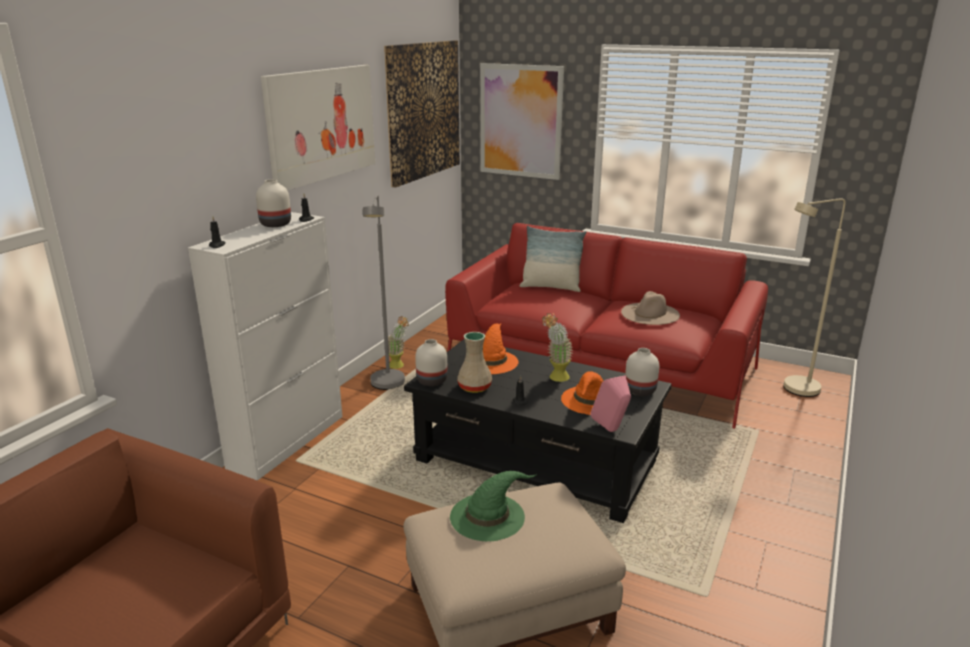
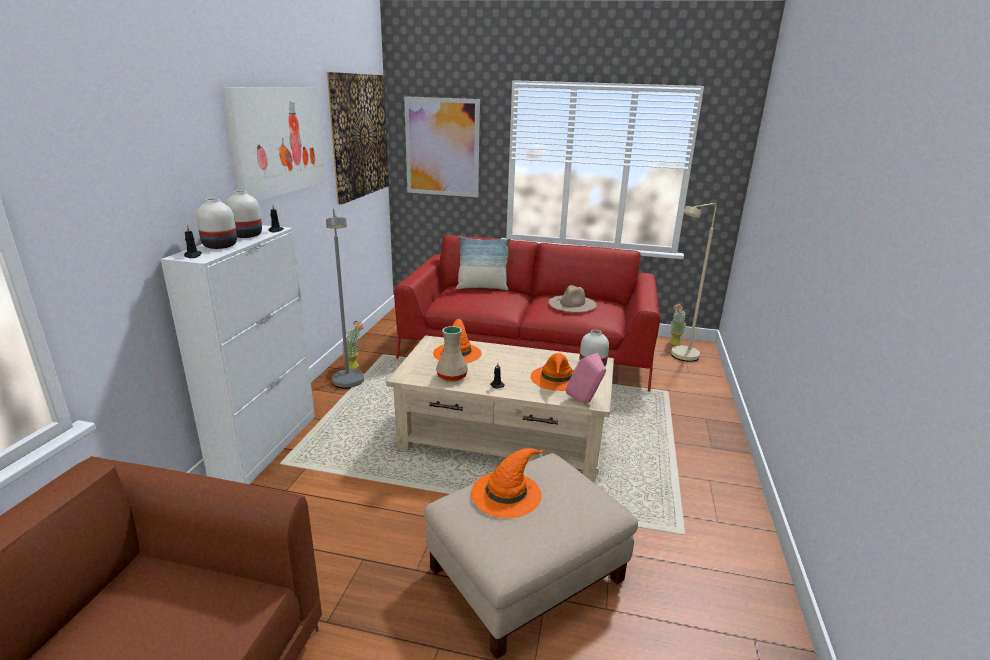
camera: 15 degrees left, 0 degrees up
black coffee table [404,339,672,523] -> beige coffee table [386,335,614,481]
white vase [415,339,447,386] -> white vase moved to [196,198,237,249]
green hat [450,471,537,541] -> orange hat [471,448,546,518]
potted plant [542,313,573,382] -> potted plant moved to [669,304,686,345]

